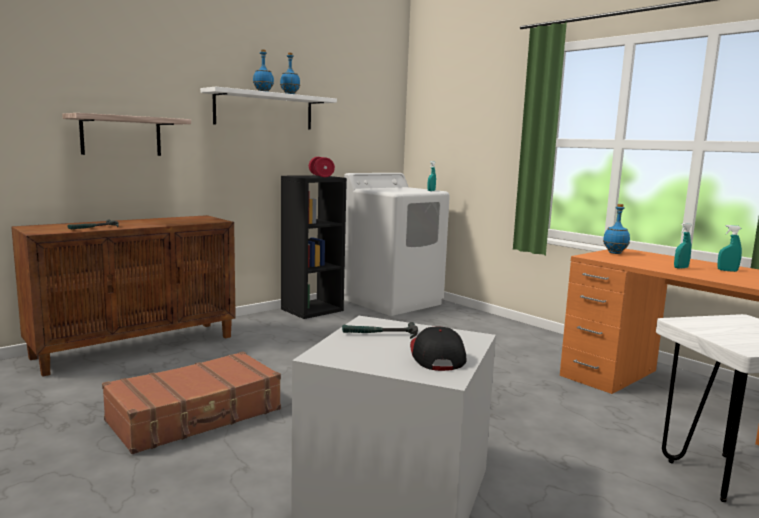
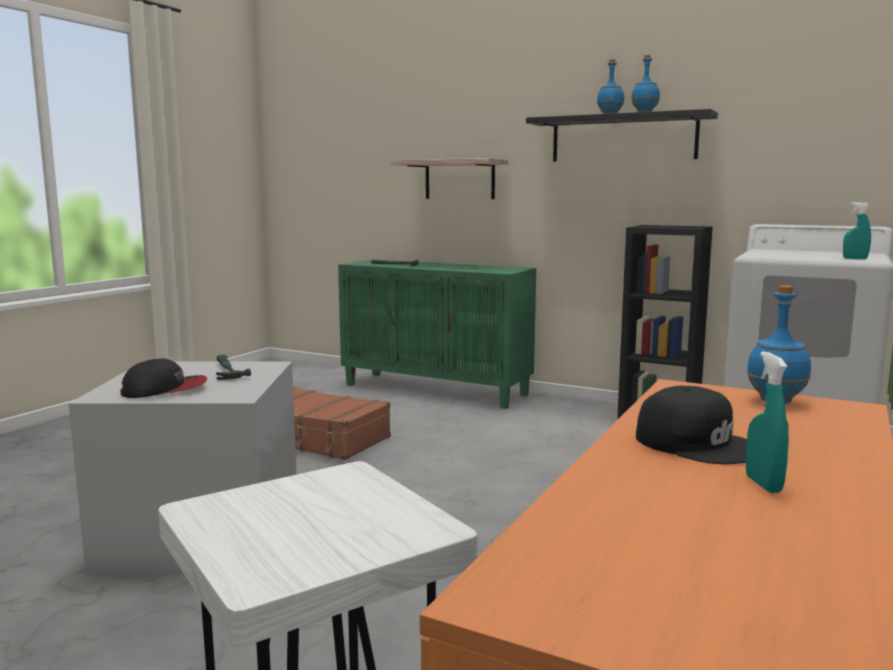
camera: 70 degrees right, 0 degrees up
brown cabinet [11,215,236,377] -> green cabinet [338,260,536,409]
white shelf [200,86,337,130] -> black shelf [526,109,718,162]
red dumbbell [309,157,335,177] -> none
turquoise spray bottle [674,223,692,269] -> black cap [636,386,747,464]

